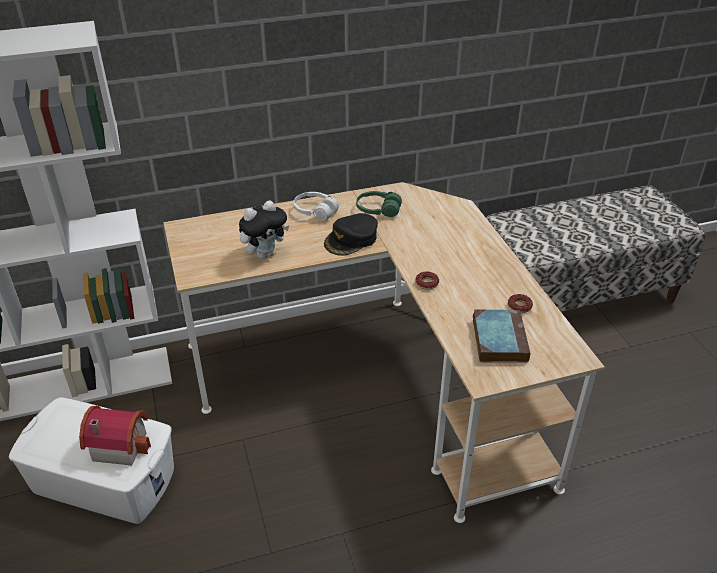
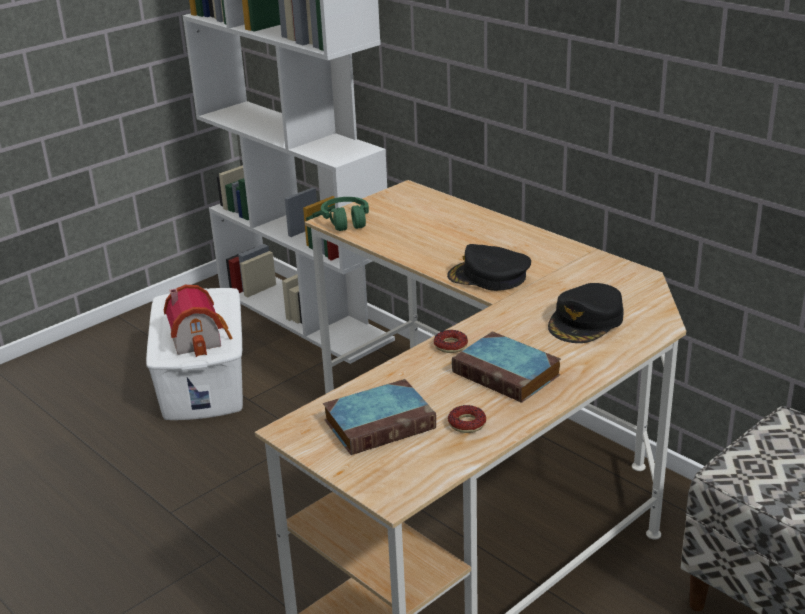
camera: 65 degrees right, 10 degrees down
plush toy [239,200,289,259] -> none
white headphones [294,192,339,221] -> none
green headphones [356,191,402,217] -> green headphones moved to [321,197,369,231]
none -> book [452,331,561,403]
none -> black cap [548,283,624,343]

